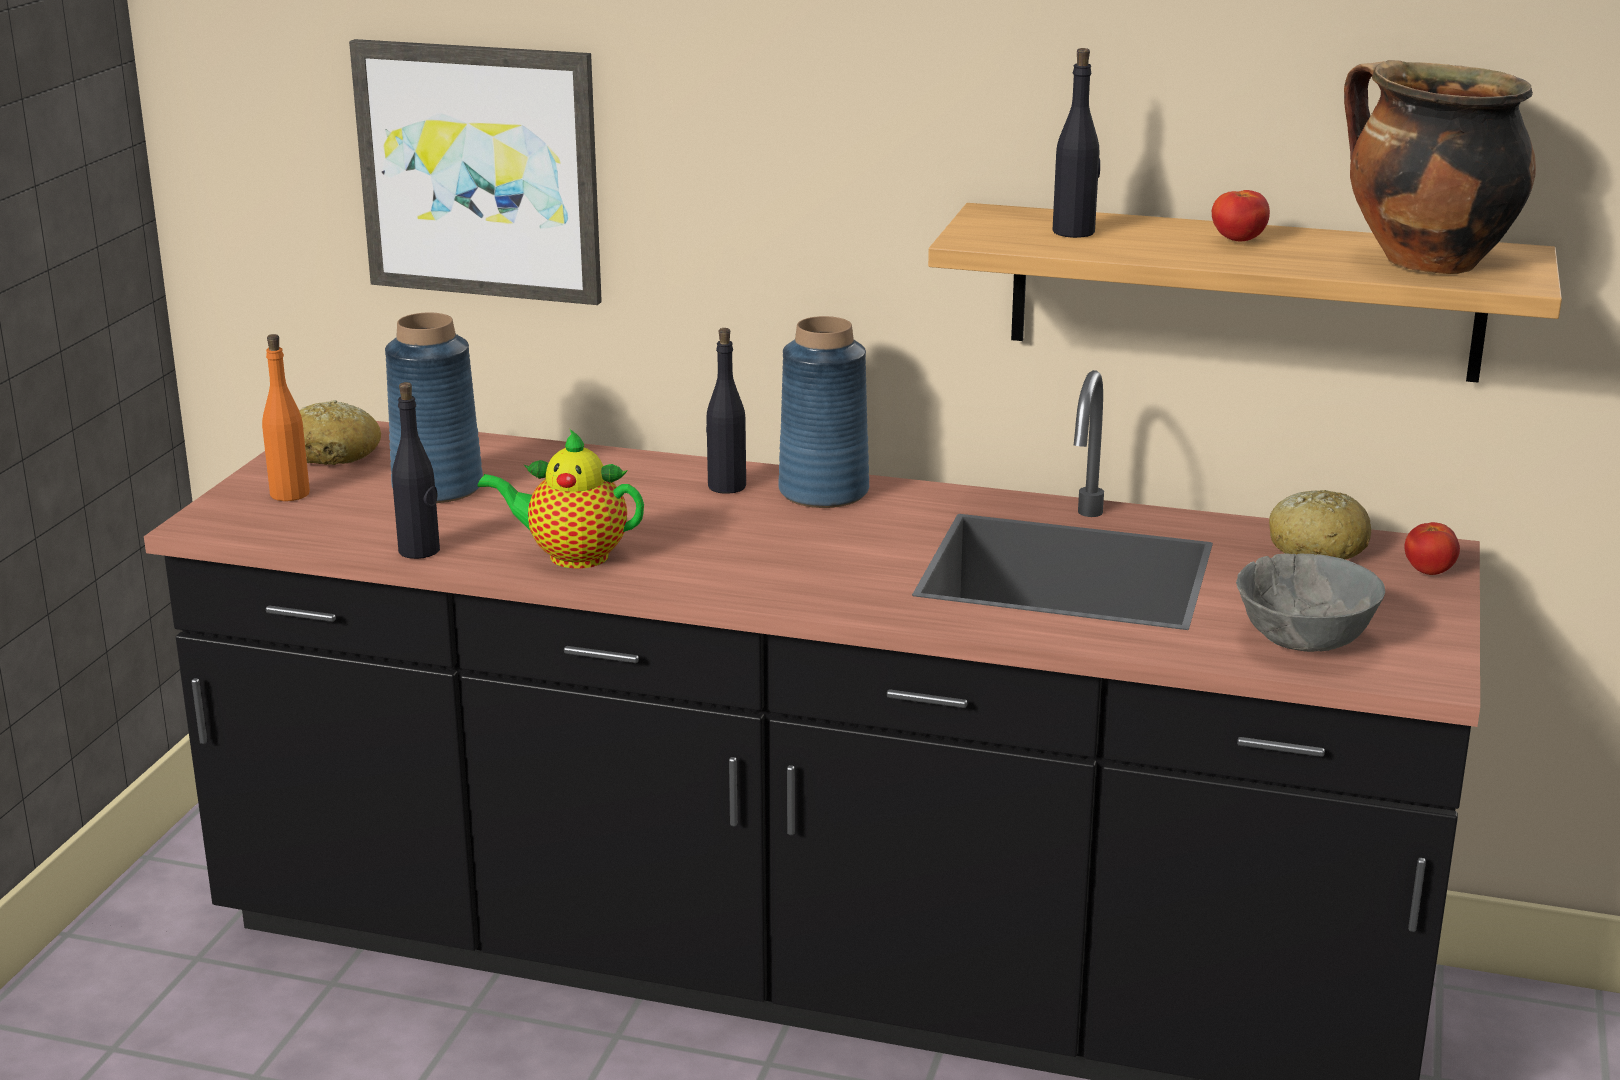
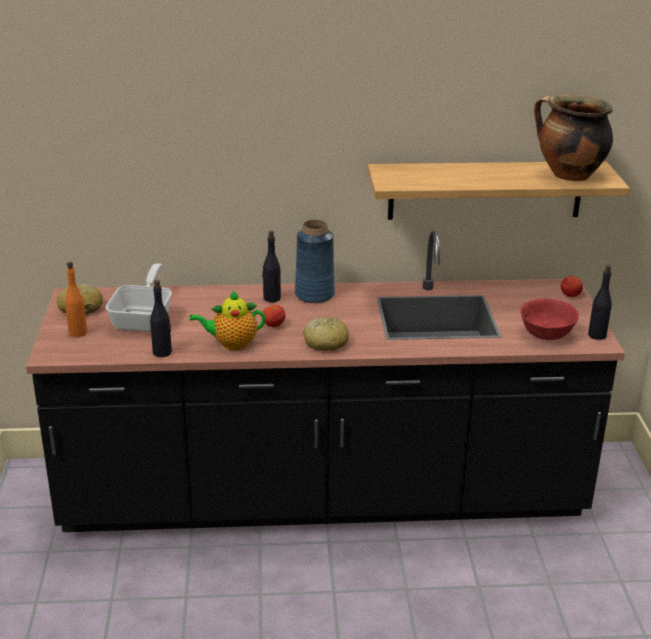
camera: 20 degrees left, 5 degrees up
picture [349,39,602,305] -> none
blue vase [385,313,483,503] -> frying pan [105,263,172,332]
black bottle [1053,48,1100,238] -> black bottle moved to [588,265,612,340]
tomato [1212,190,1270,241] -> tomato moved to [263,305,286,327]
grey bowl [1236,553,1385,652] -> red bowl [520,299,579,340]
bread [1269,490,1371,559] -> bread moved to [303,316,349,351]

